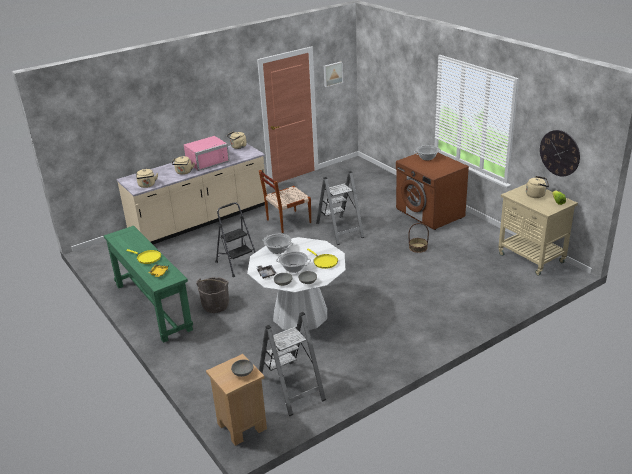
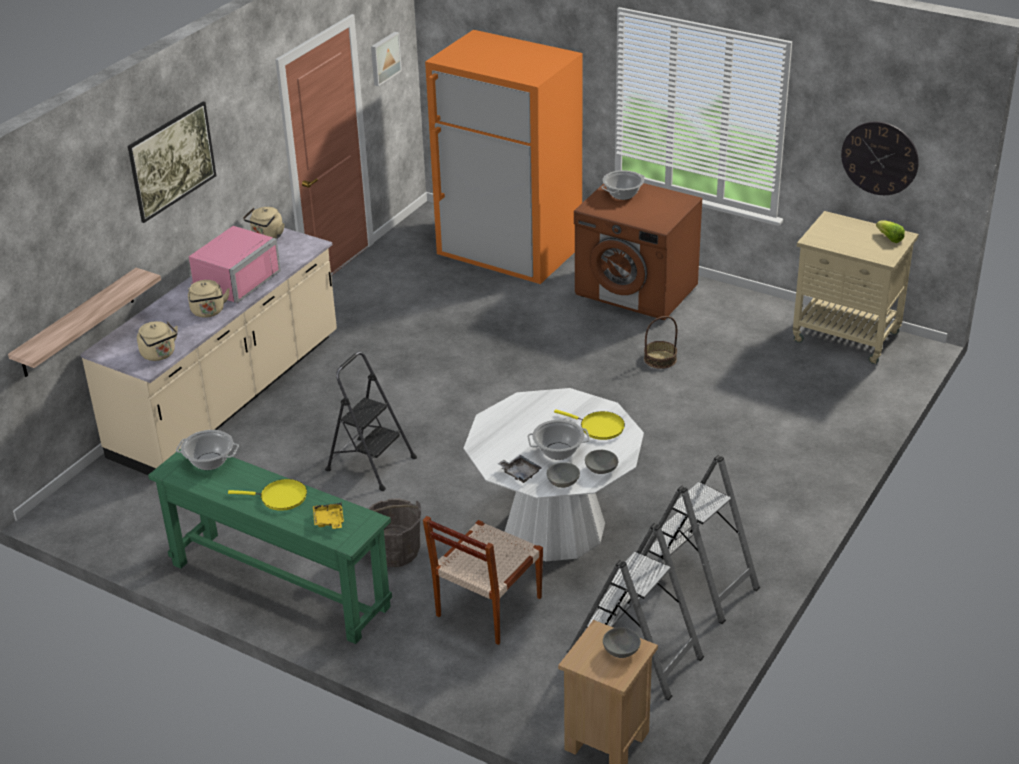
camera: 25 degrees left, 5 degrees up
chair [259,170,311,233] -> chair moved to [423,516,543,645]
cooking pot [262,234,293,254] -> cooking pot moved to [176,430,239,470]
grey step ladder [316,171,364,245] -> grey step ladder moved to [642,455,760,624]
beige kettle [526,176,549,198] -> none
none -> shelf [8,268,161,377]
none -> picture [128,101,216,223]
none -> orange fridge [425,30,583,284]

